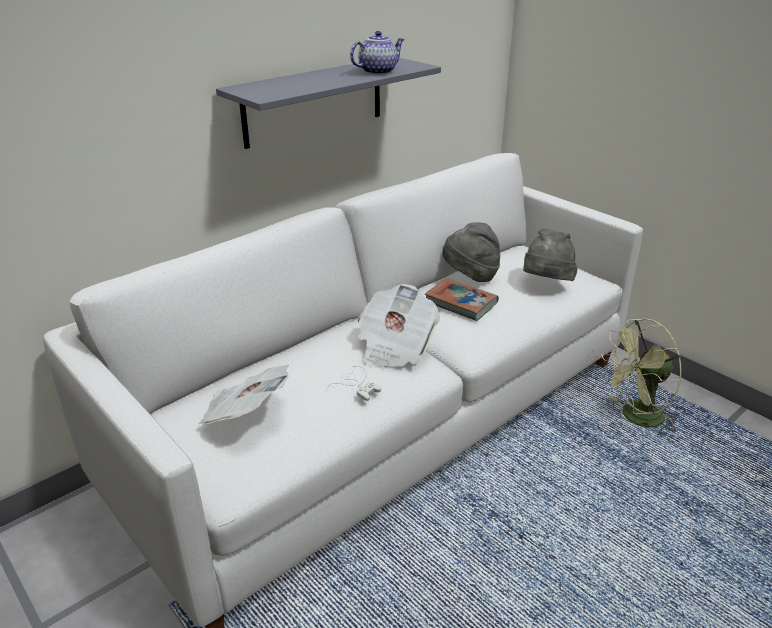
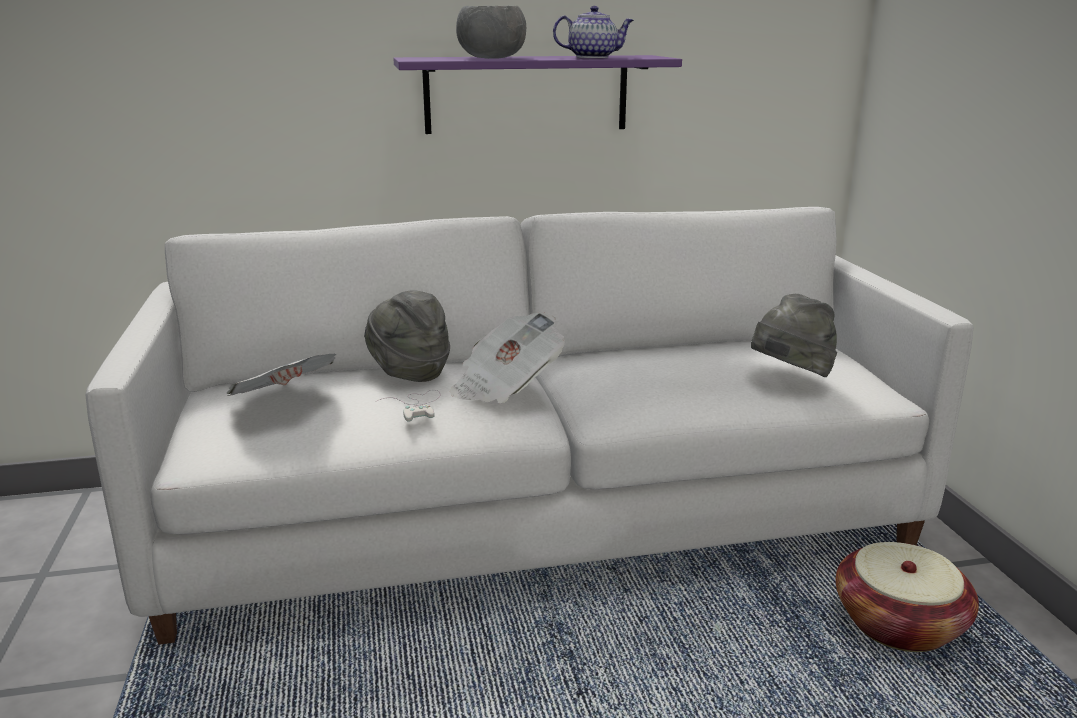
camera: 30 degrees right, 10 degrees down
grey shelf [216,58,441,149] -> purple shelf [393,55,682,134]
book [425,278,498,321] -> none
grey hat [442,222,500,282] -> grey hat moved to [364,290,450,382]
green fan [601,318,681,436] -> basket [836,542,979,652]
none -> grey bowl [456,6,526,59]

